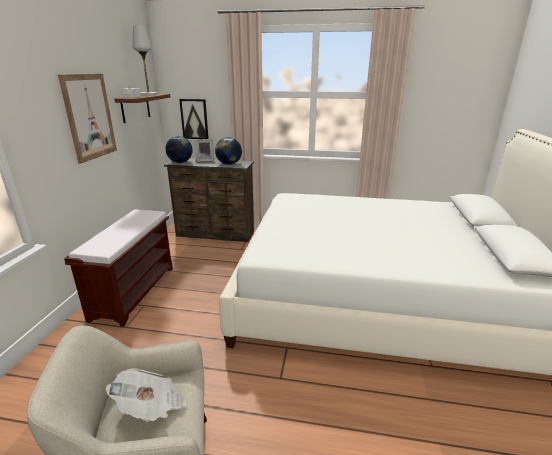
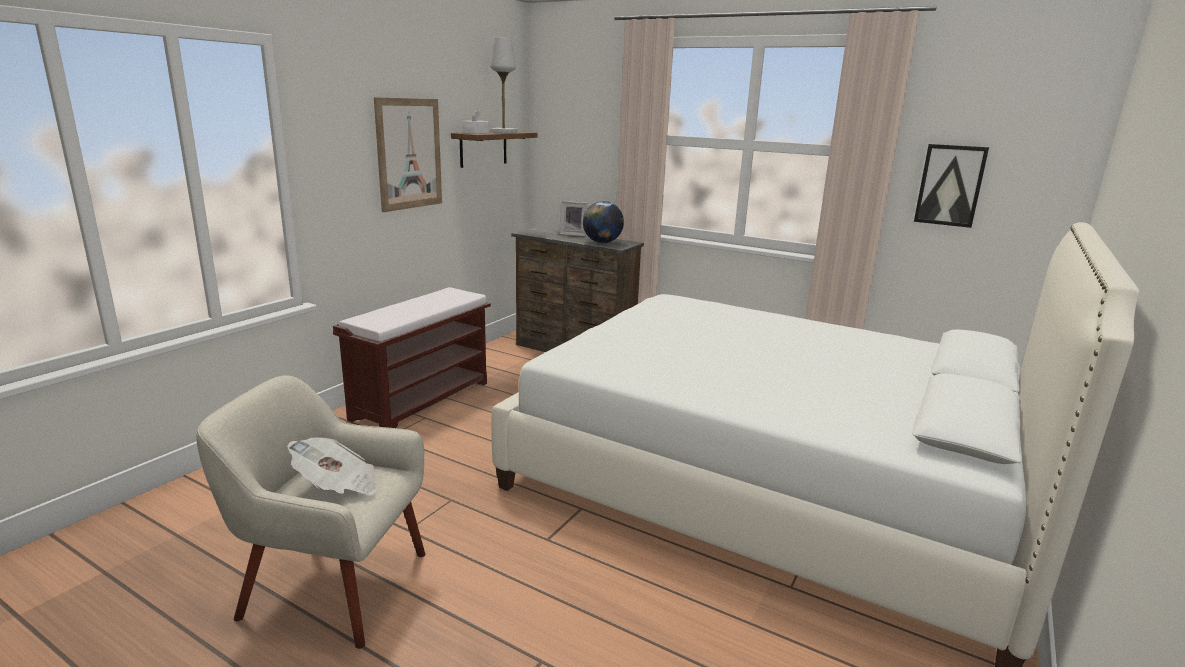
camera: 20 degrees right, 5 degrees down
globe [165,136,193,163] -> none
picture [179,99,209,139] -> picture moved to [914,144,989,228]

